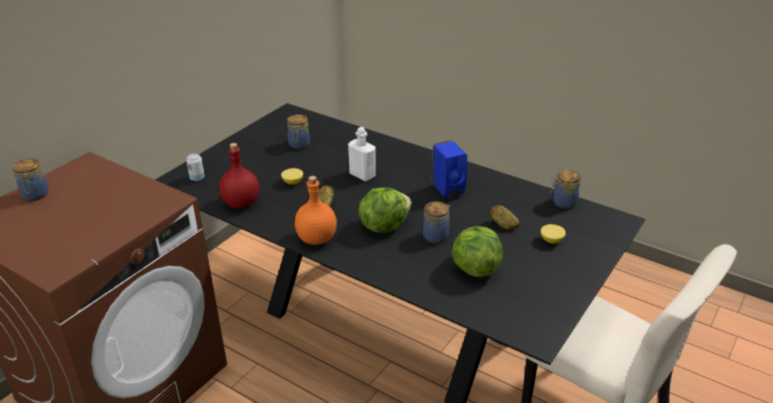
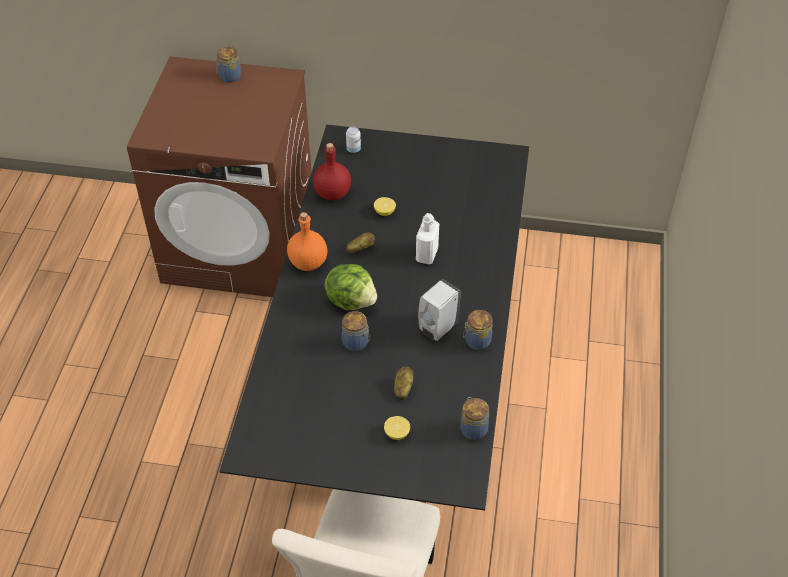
camera: 65 degrees right, 15 degrees up
jar [287,114,310,149] -> jar moved to [463,310,493,350]
blue soap dispenser [432,140,467,200] -> white soap dispenser [418,279,461,341]
lettuce [452,226,503,277] -> none

